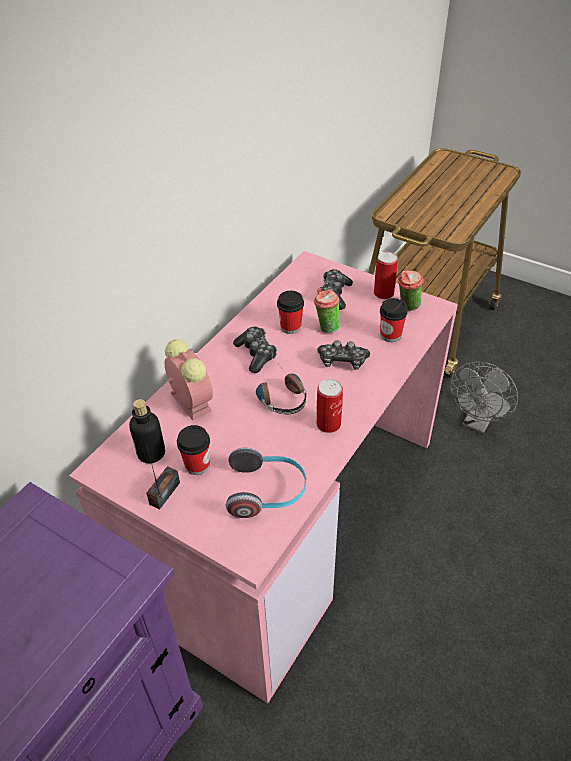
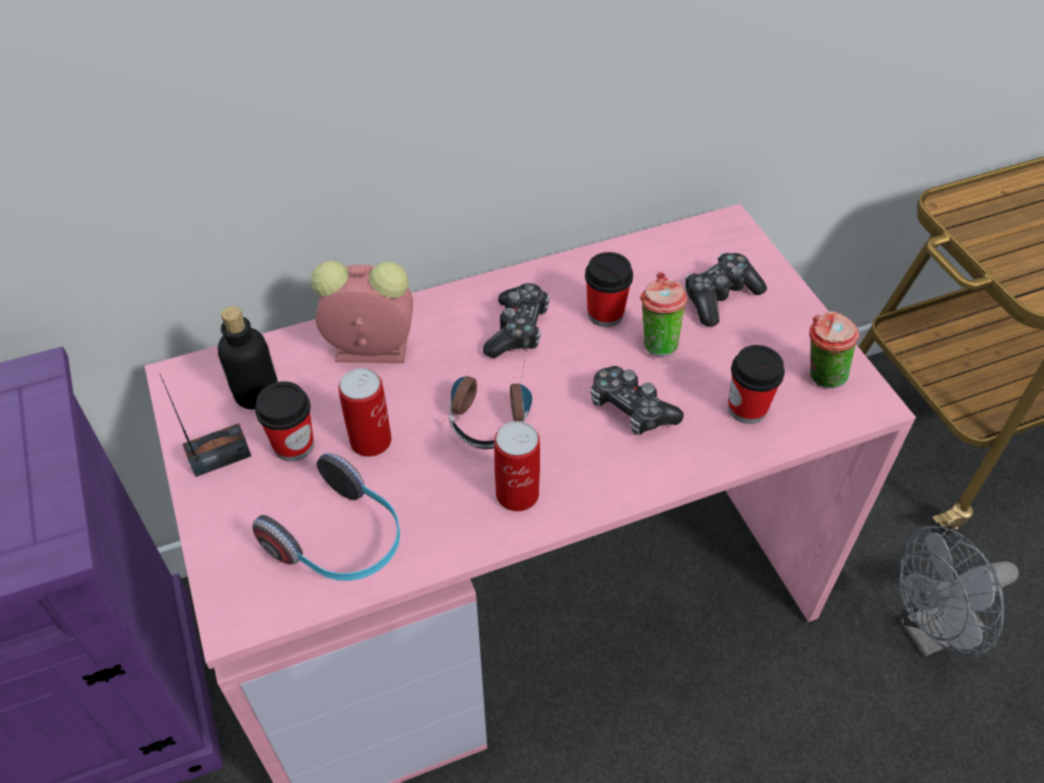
camera: 35 degrees right, 5 degrees up
alarm clock [165,339,213,421] -> alarm clock turned 90 degrees counterclockwise [311,261,413,363]
can [374,252,398,299] -> can moved to [338,368,392,457]

